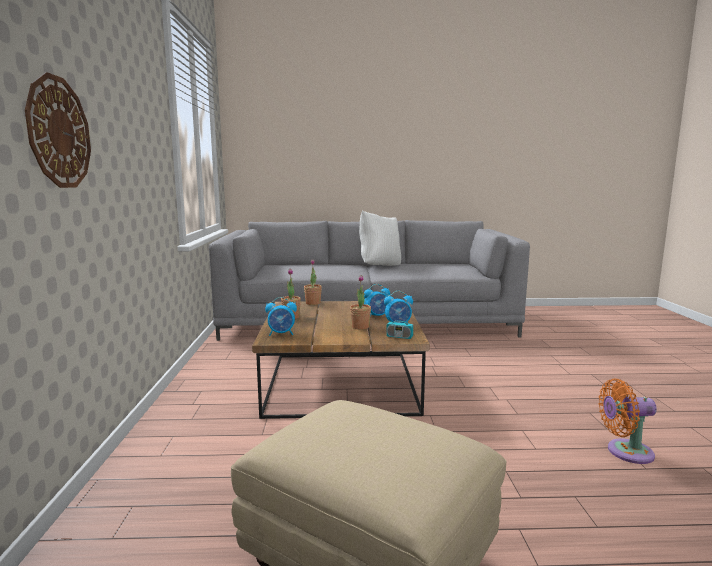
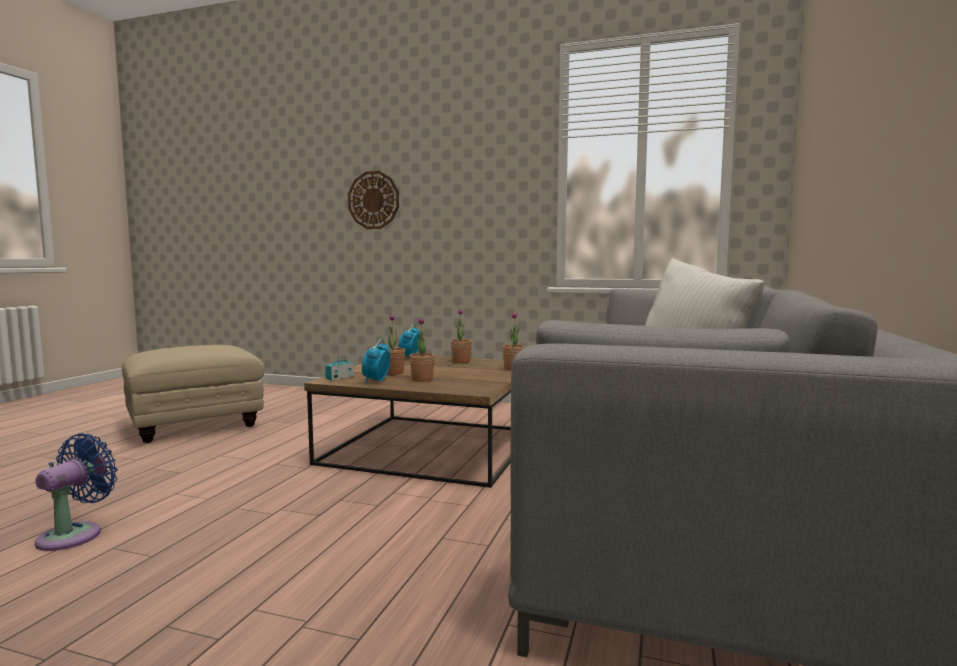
camera: 110 degrees right, 5 degrees down
alarm clock [364,284,390,317] -> potted plant [410,317,435,382]
orange fan [598,379,657,464] -> blue fan [35,433,117,551]

